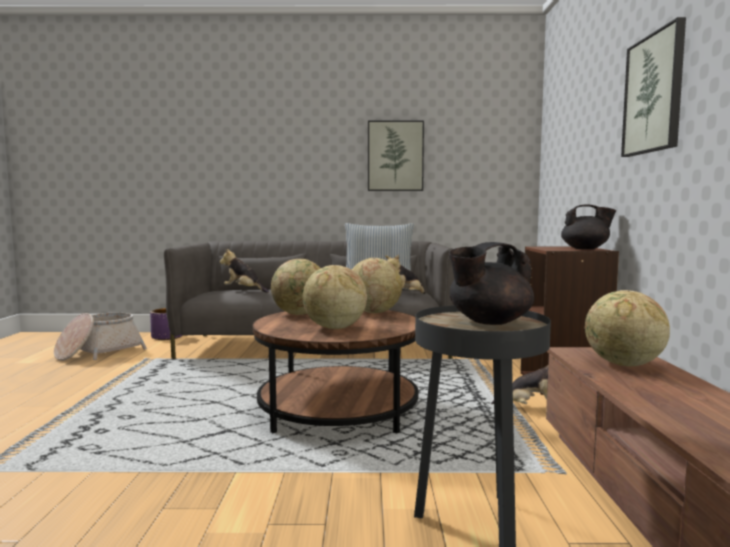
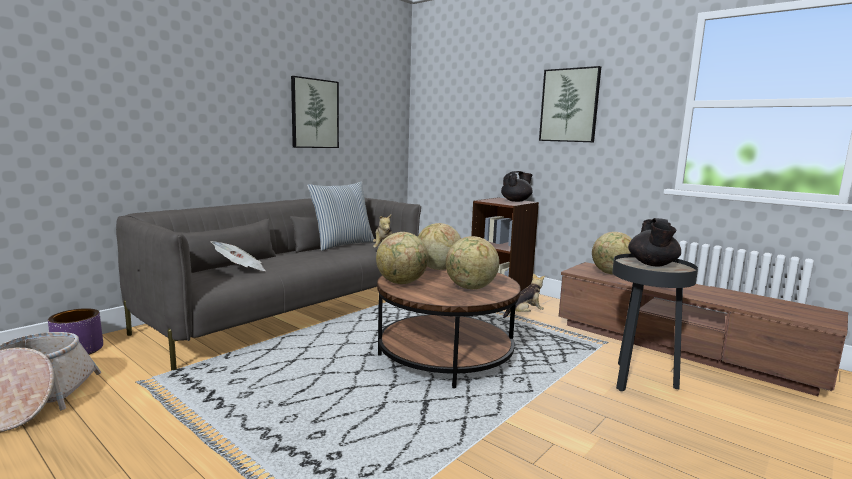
camera: 50 degrees left, 5 degrees up
plush toy [220,249,269,293] -> newspaper [211,241,266,271]

